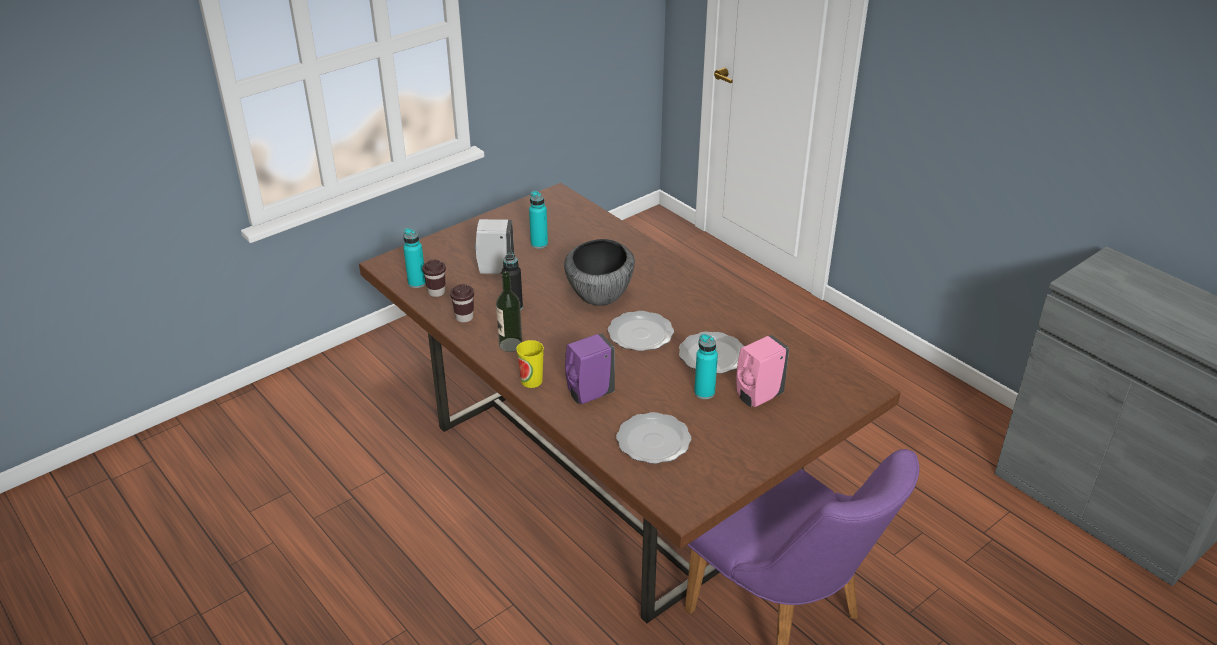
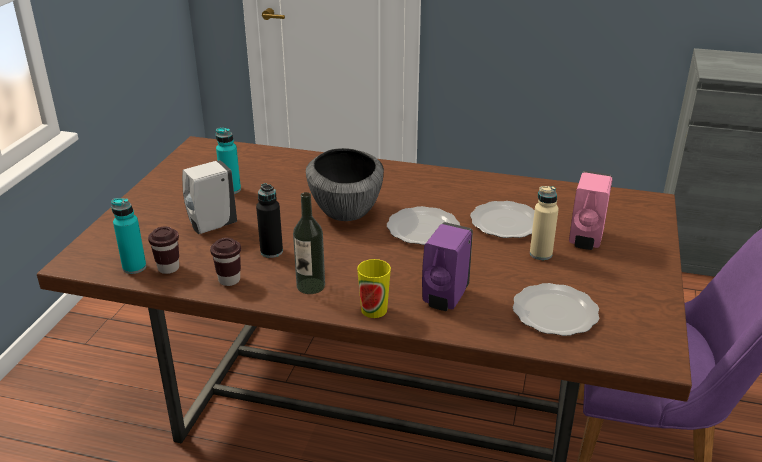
camera: 35 degrees left, 5 degrees down
turquoise bottle [694,334,718,399] -> beige bottle [530,186,559,260]

